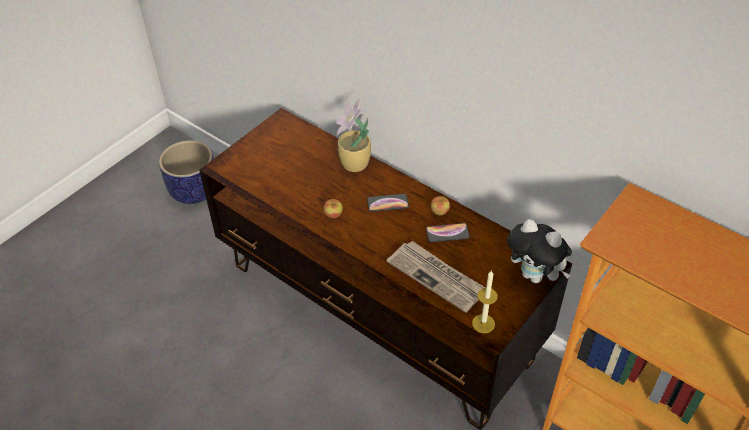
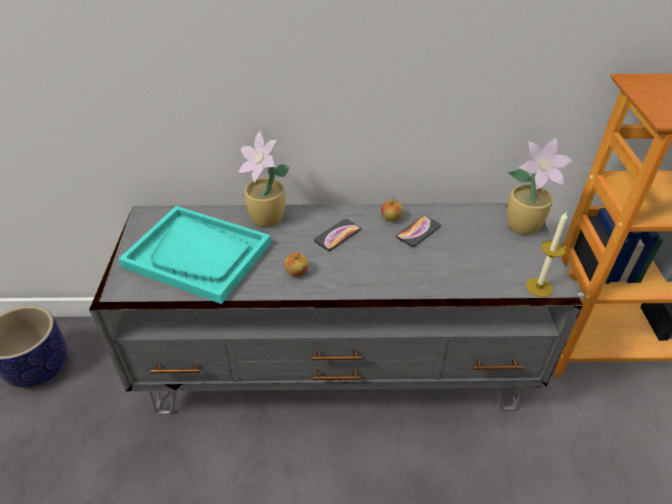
camera: 40 degrees left, 5 degrees down
brown tv stand [199,108,572,430] -> grey tv stand [89,203,583,415]
newspaper [387,241,486,313] -> none
plush toy [507,219,572,283] -> potted plant [507,139,573,235]
none -> turquoise tray [118,206,271,304]

